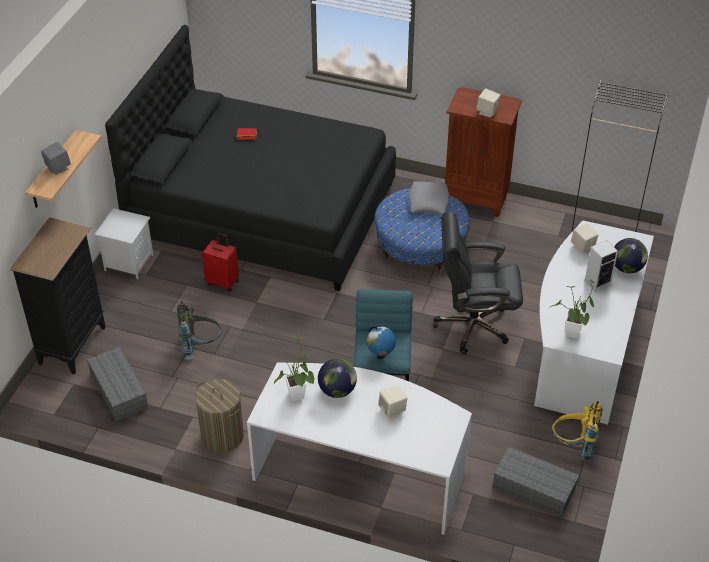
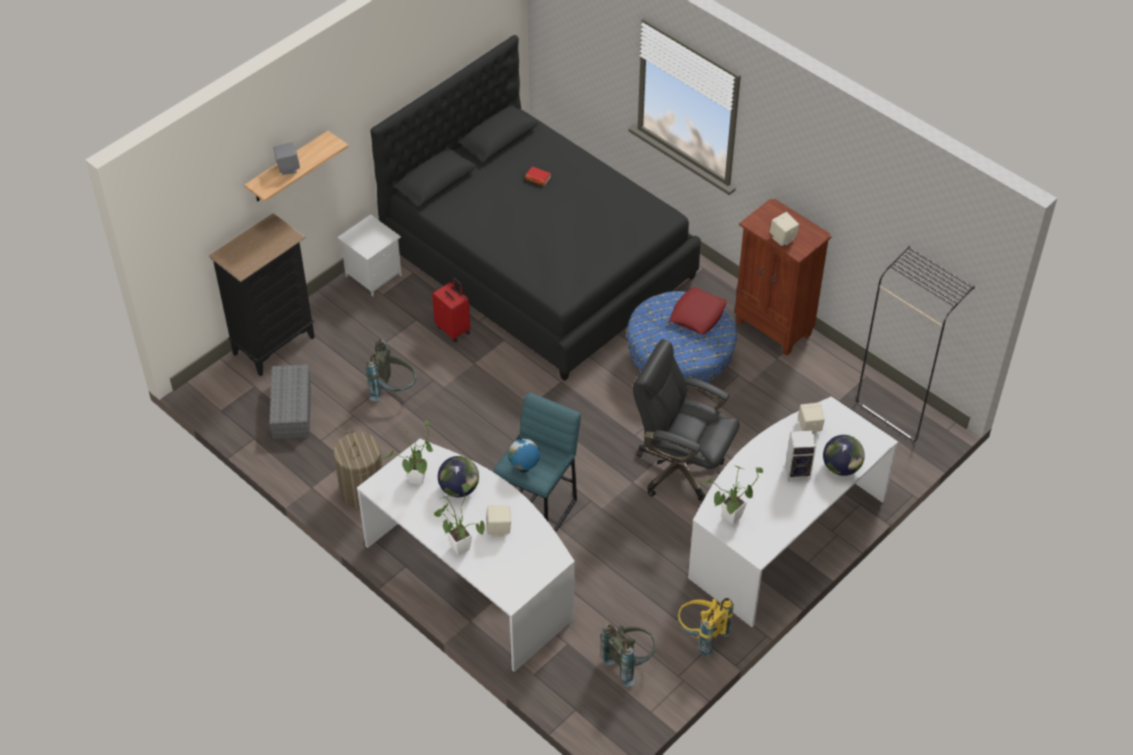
camera: 25 degrees right, 5 degrees up
grey pillow [409,181,449,214] -> red pillow [669,287,727,335]
grey storage box [493,446,579,517] -> grey backpack [601,624,656,687]
none -> potted plant [434,483,485,555]

